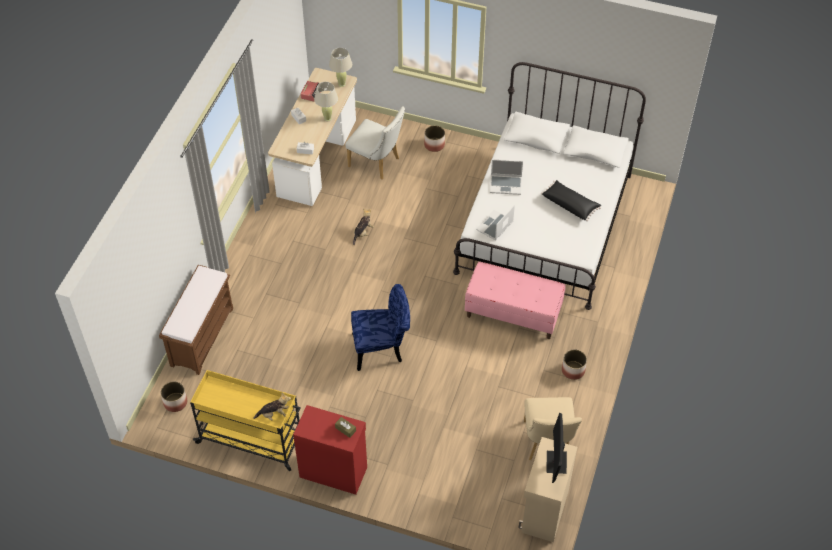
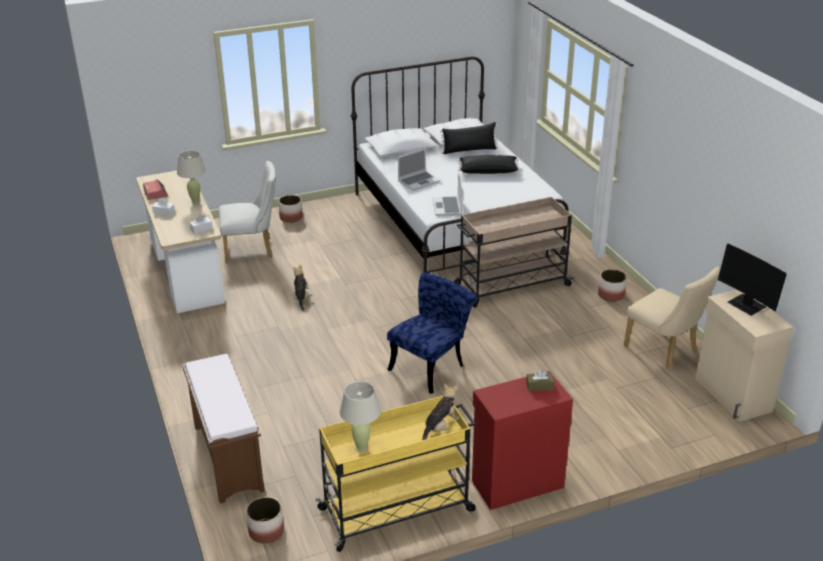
camera: 40 degrees left, 20 degrees down
beige table lamp [329,48,352,87] -> beige table lamp moved to [339,381,381,452]
pink bench [465,262,566,339] -> beige cart [454,197,573,308]
none -> black pillow [440,122,498,154]

